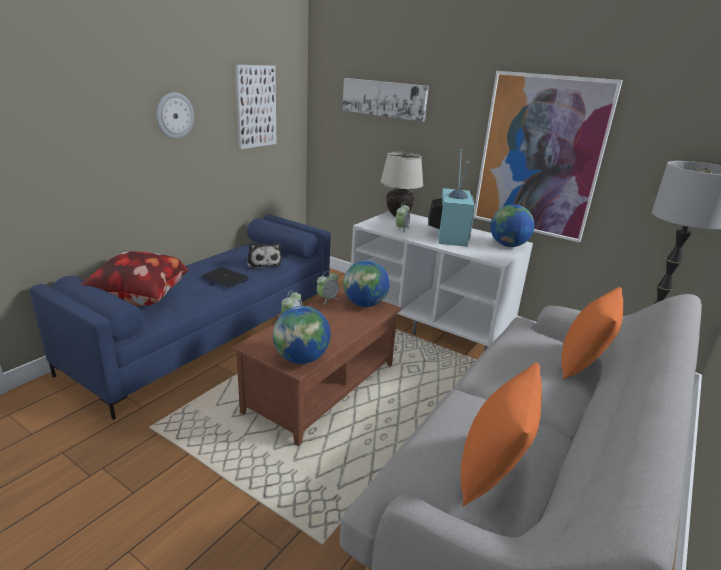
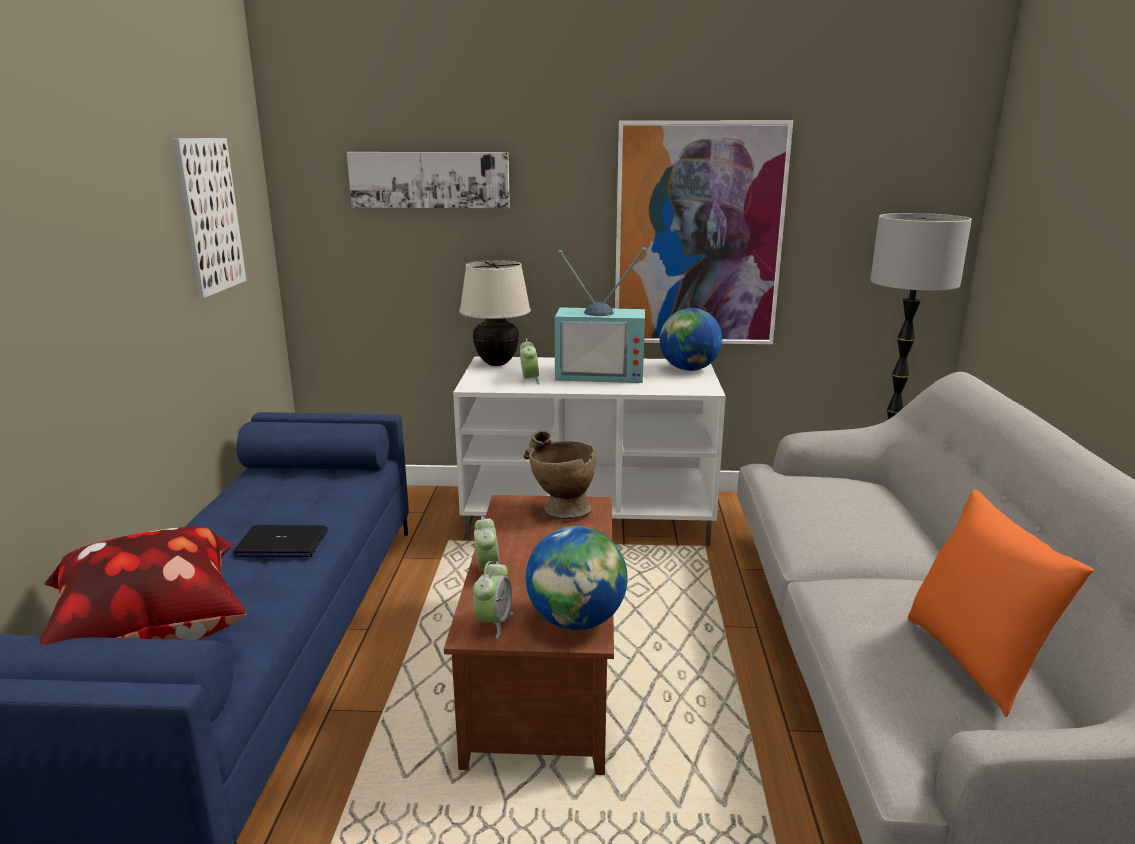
camera: 30 degrees left, 5 degrees down
wall clock [156,92,194,139] -> none
plush toy [247,242,281,270] -> none
alarm clock [317,271,339,304] -> alarm clock moved to [473,561,514,638]
globe [343,260,390,307] -> beige vase [524,430,596,519]
television [428,149,475,247] -> television turned 120 degrees clockwise [555,247,646,383]
orange pillow [561,287,623,380] -> none

